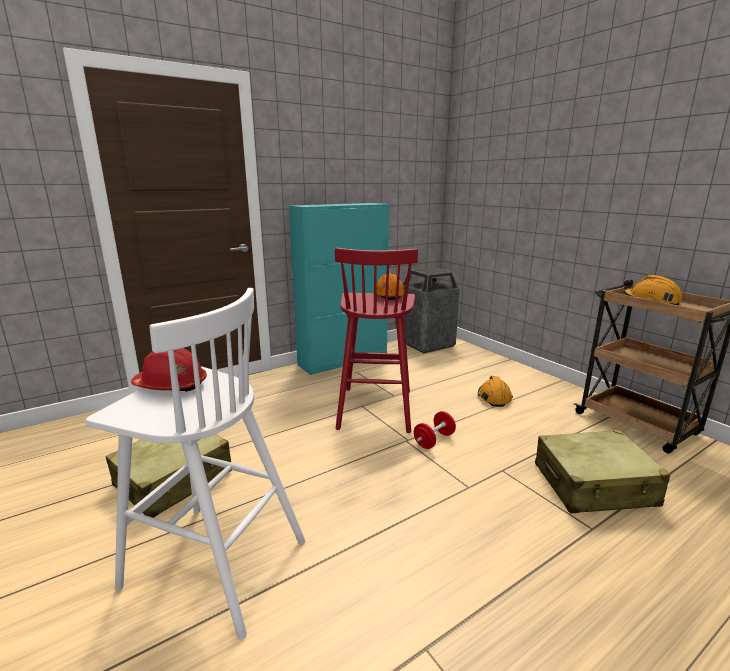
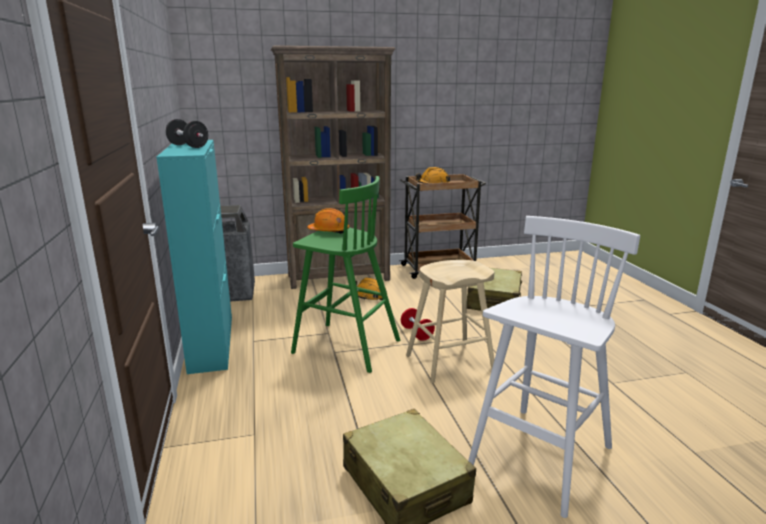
camera: 70 degrees left, 0 degrees up
red hard hat [131,348,207,392] -> none
red stool [335,248,418,433] -> green stool [291,176,400,373]
none -> black dumbbell [165,119,208,148]
none -> brown bookcase [271,45,395,289]
none -> beige stool [406,260,494,383]

